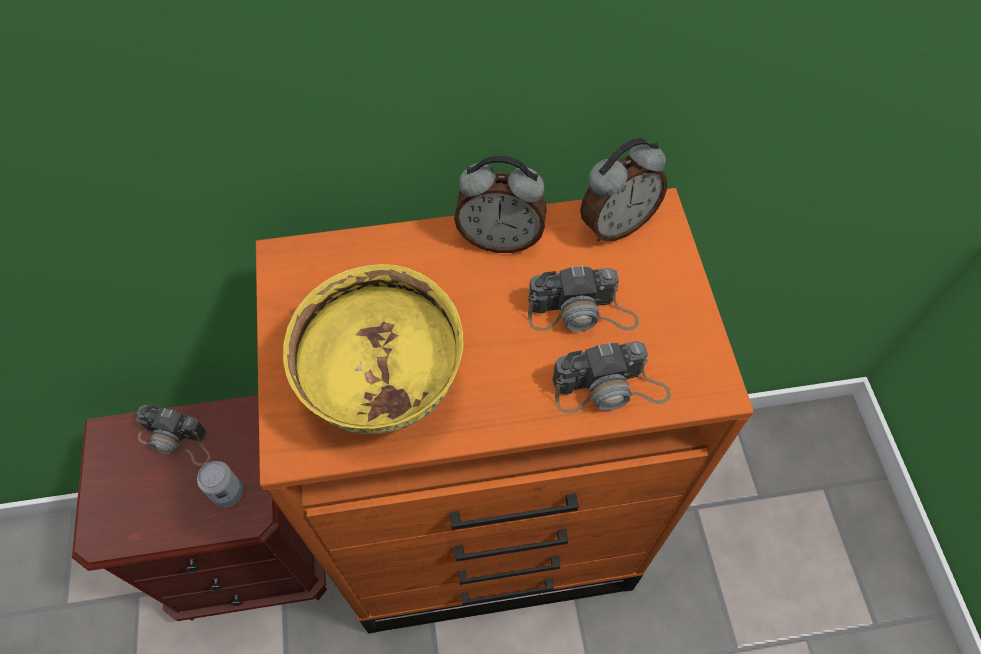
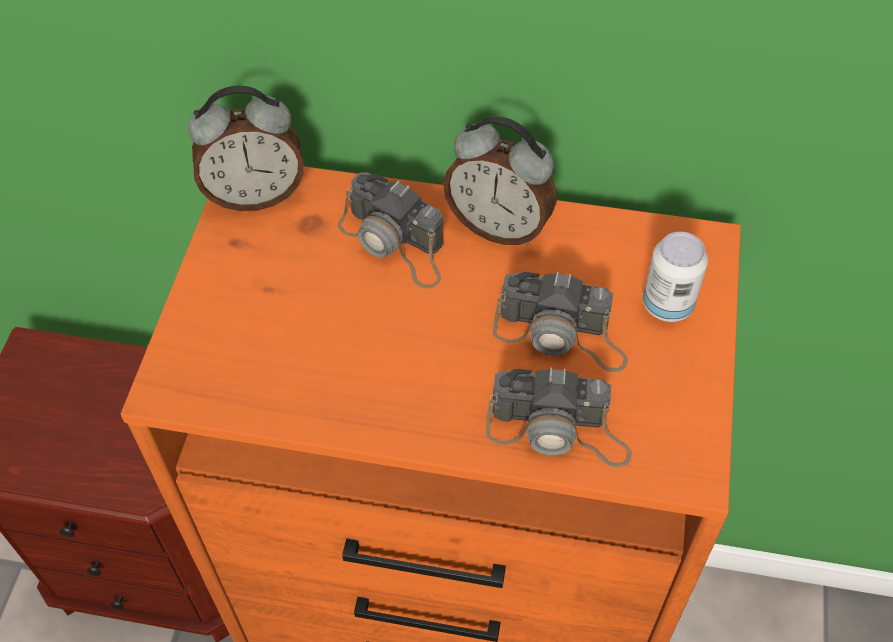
camera: 20 degrees right, 5 degrees down
camera [136,405,210,466] -> camera moved to [337,172,444,289]
can [197,461,243,507] -> can moved to [643,232,708,322]
yellow bowl [283,264,463,434] -> none
alarm clock [580,138,667,242] -> alarm clock moved to [188,85,304,211]

